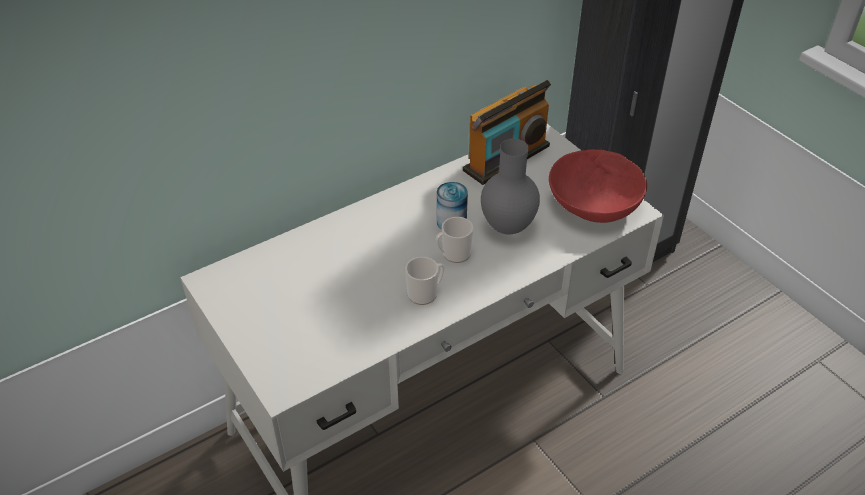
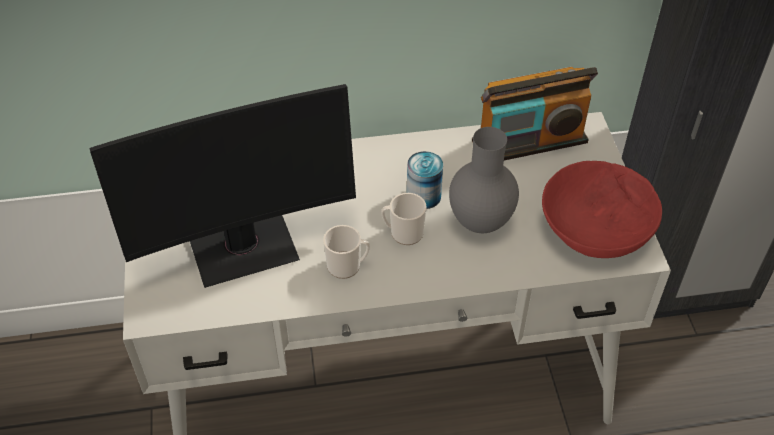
camera: 25 degrees right, 5 degrees up
none -> monitor [89,84,356,288]

